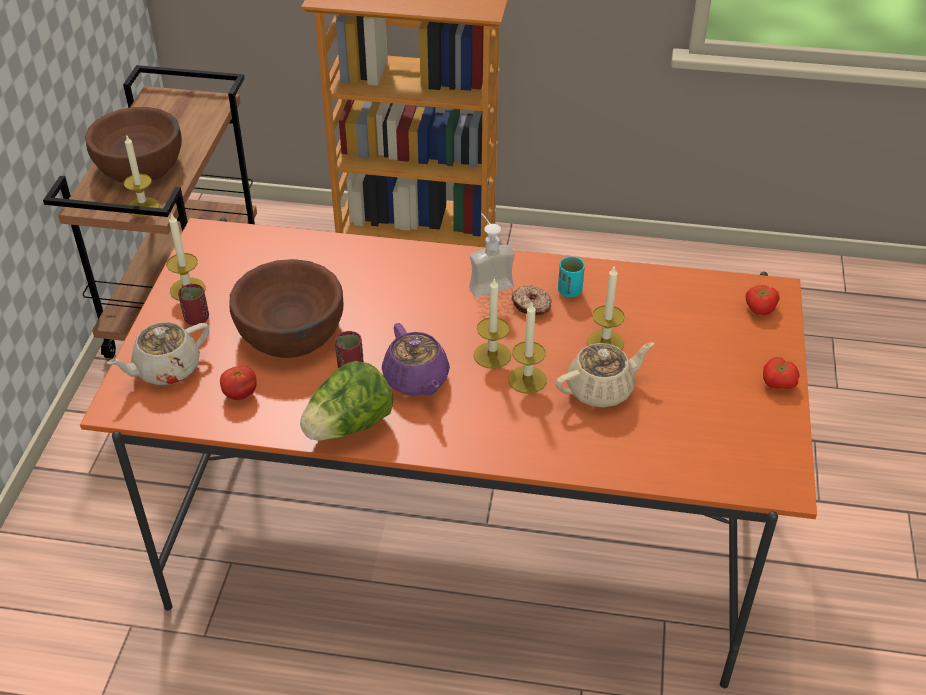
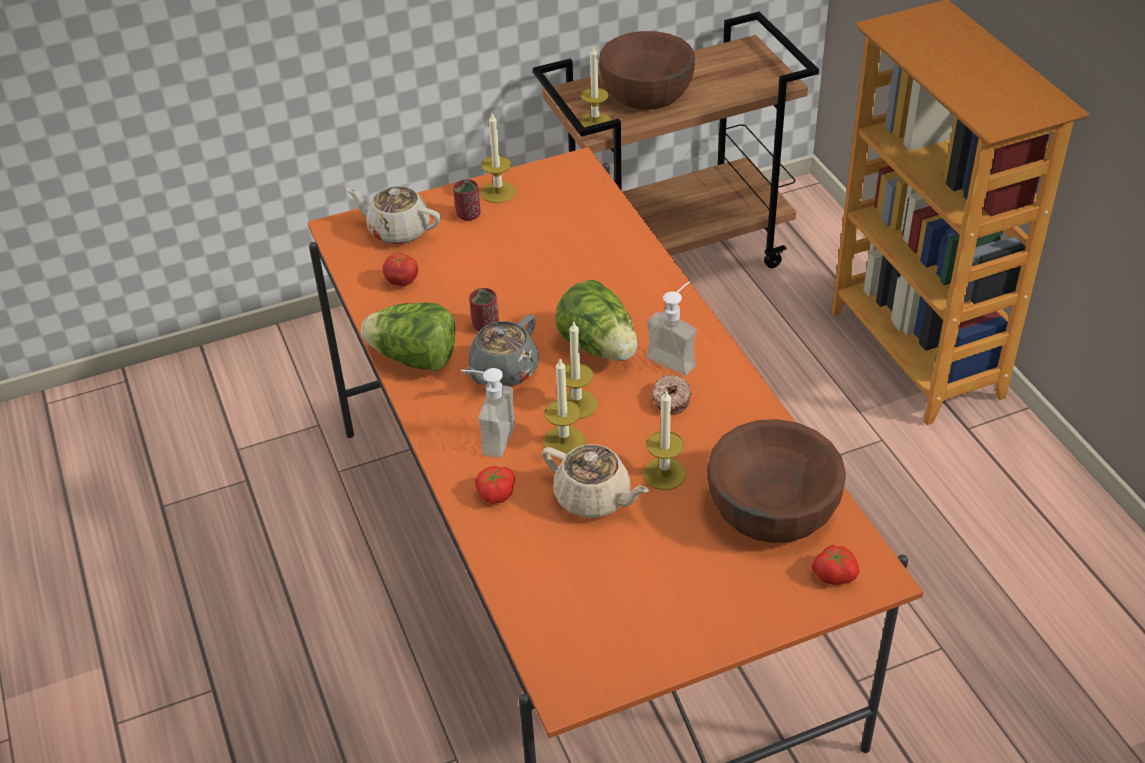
camera: 60 degrees right, 0 degrees up
brown bowl [229,259,343,358] -> brown bowl moved to [707,419,846,543]
purple teapot [382,323,450,396] -> grey teapot [464,315,539,387]
turquoise cup [558,257,585,297] -> none
tomato [763,357,799,389] -> tomato moved to [475,466,515,504]
none -> soap dispenser [461,368,516,458]
none -> lettuce [555,280,638,361]

